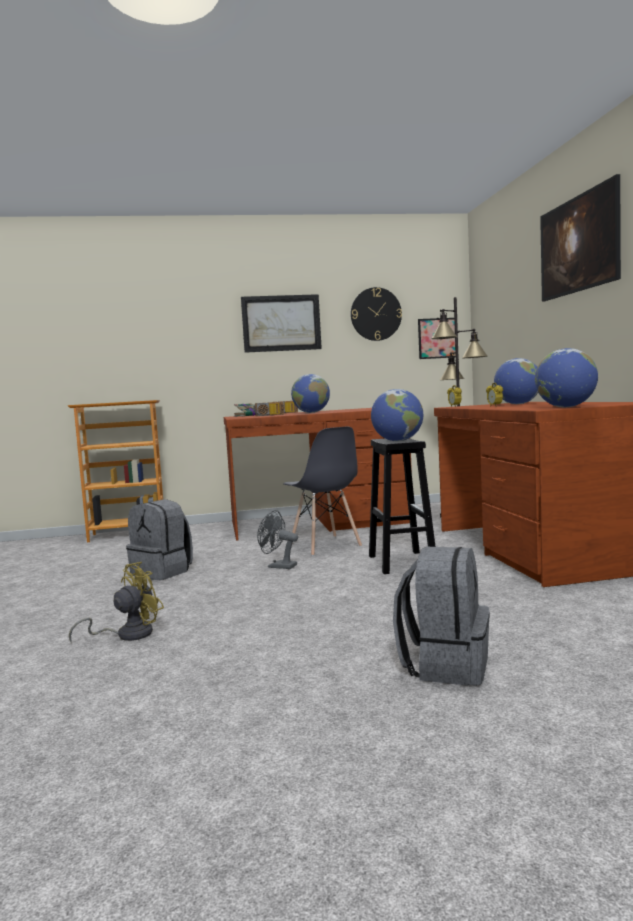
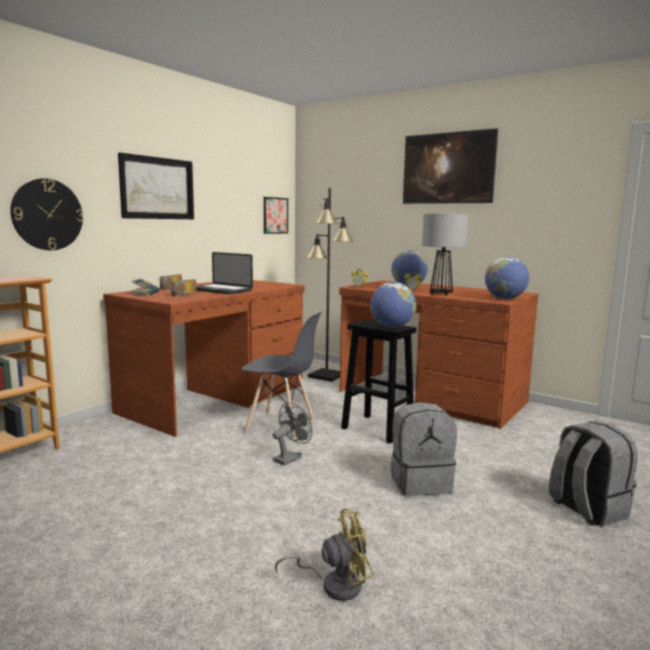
camera: 45 degrees left, 5 degrees up
yellow fan [69,562,164,644] -> yellow fan turned 75 degrees clockwise [275,508,374,601]
grey backpack [126,499,193,580] -> grey backpack moved to [390,402,457,496]
grey fan [257,510,298,569] -> grey fan turned 150 degrees clockwise [273,403,312,465]
globe [291,374,330,413] -> laptop [196,252,253,294]
wall clock [351,287,402,341] -> wall clock moved to [10,178,84,250]
none -> table lamp [422,214,468,296]

